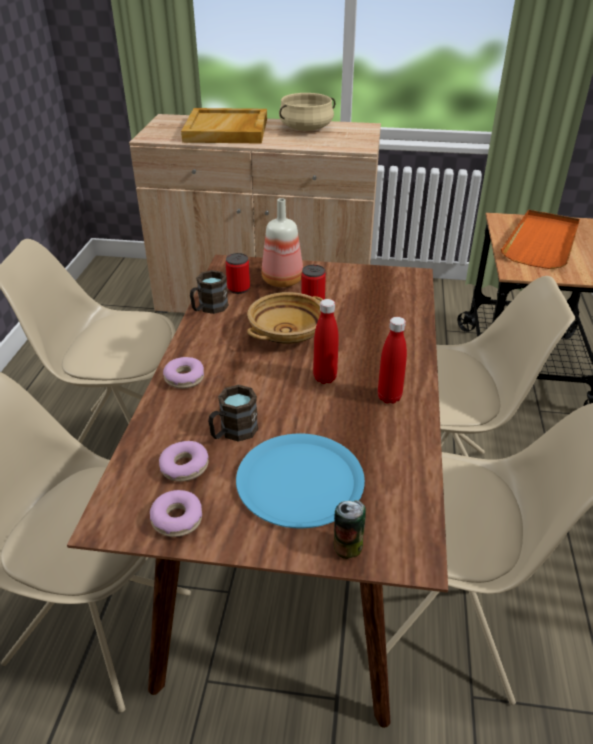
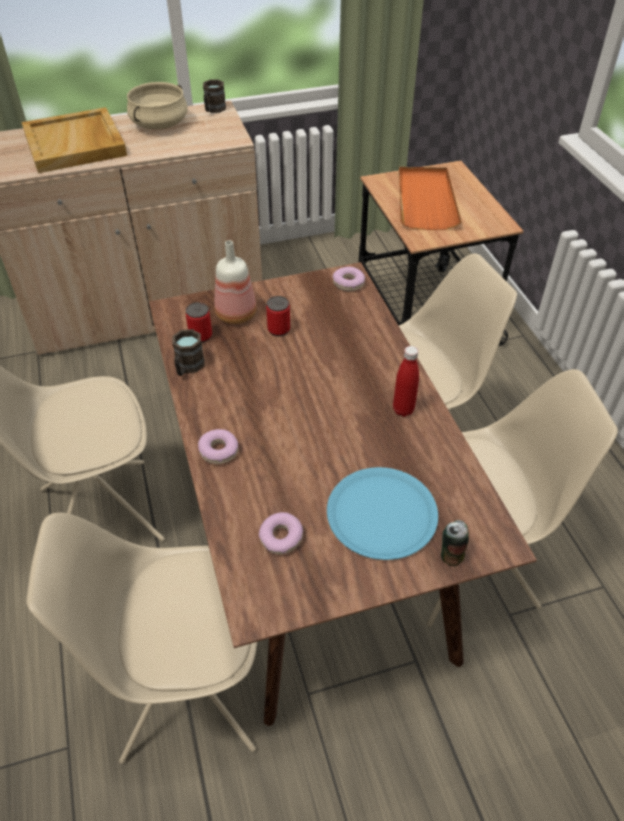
camera: 25 degrees left, 10 degrees up
donut [150,490,202,537] -> donut moved to [332,267,365,291]
brown mug [208,385,258,442] -> brown mug moved to [203,79,226,113]
beige bowl [247,292,323,344] -> none
red bottle [313,299,339,384] -> none

